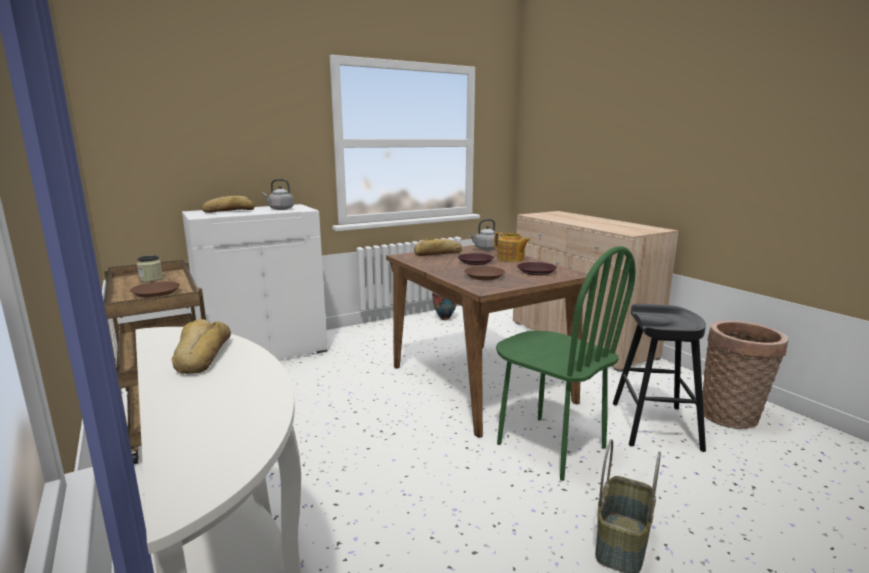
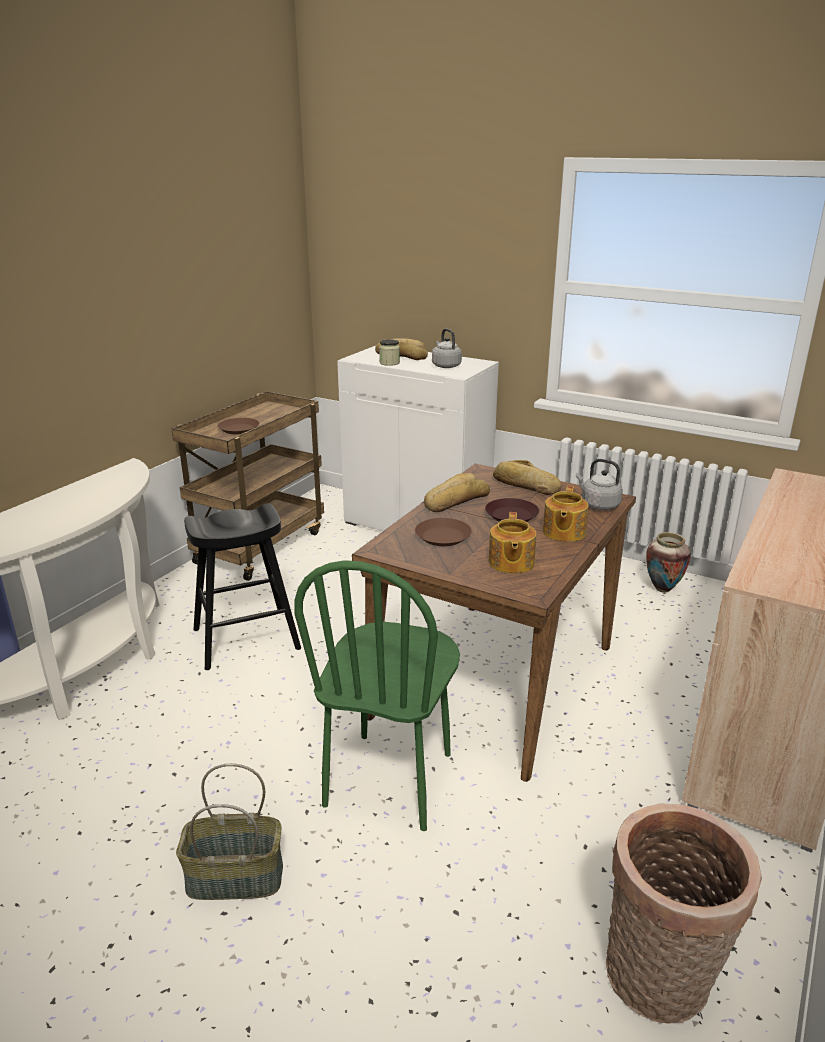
camera: 60 degrees right, 10 degrees up
jar [137,255,163,282] -> jar moved to [379,339,400,366]
bread [172,319,231,374] -> bread moved to [424,473,490,512]
brown plate [517,262,557,275] -> teapot [489,512,536,574]
black stool [613,304,706,452] -> black stool moved to [184,504,301,670]

